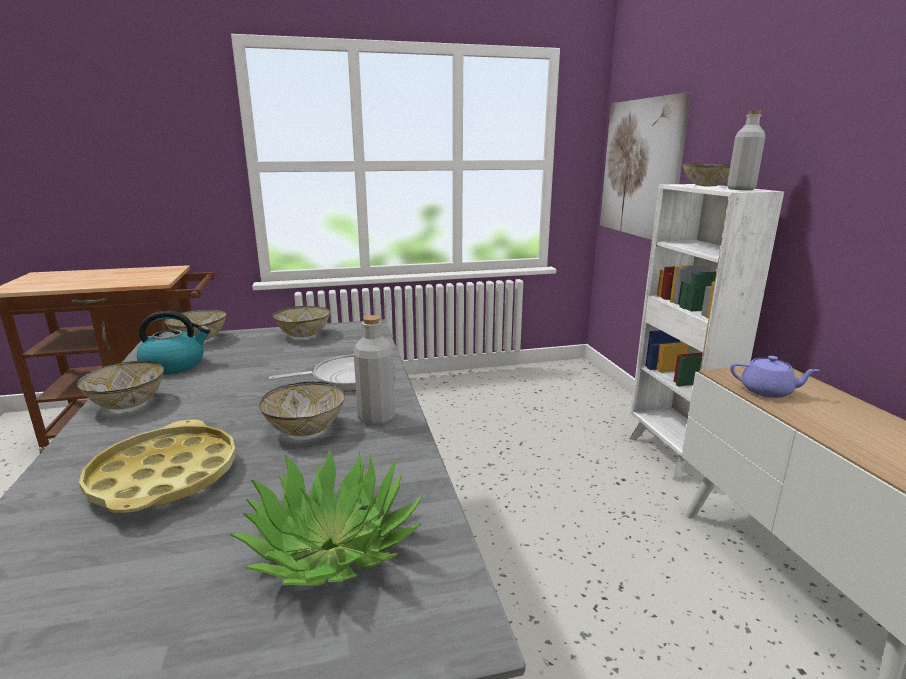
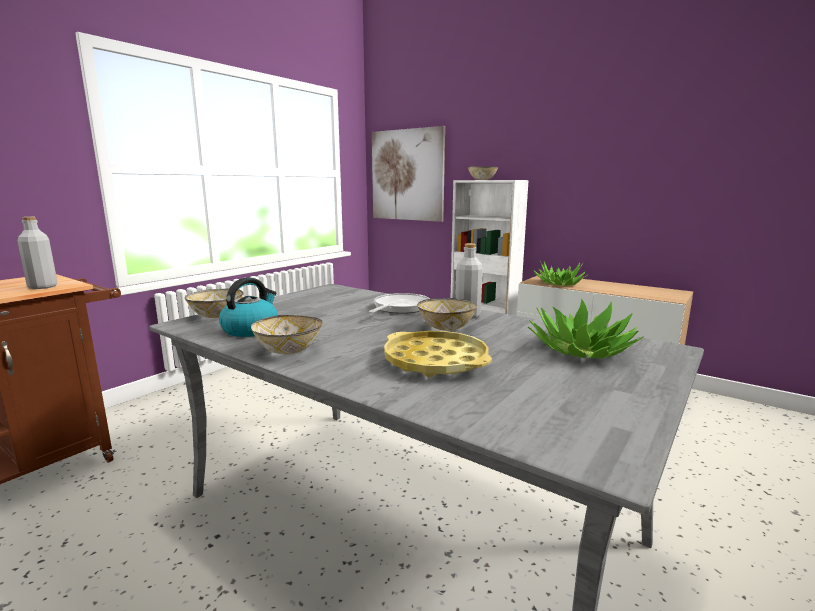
camera: 40 degrees left, 5 degrees down
bowl [273,306,330,337] -> none
grey bottle [727,110,765,190] -> grey bottle moved to [17,217,57,289]
purple teapot [730,356,820,398] -> potted plant [534,261,588,286]

